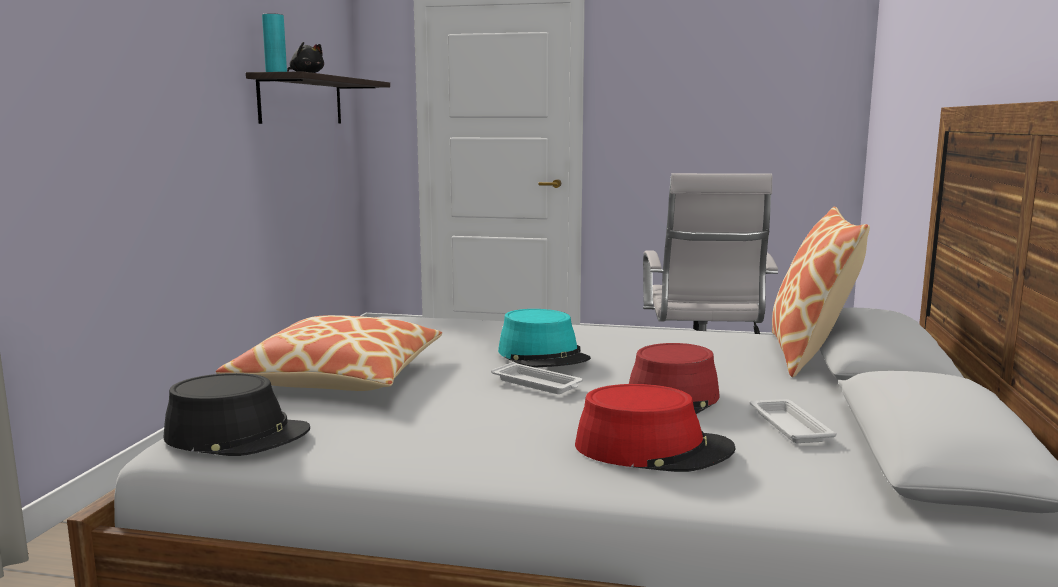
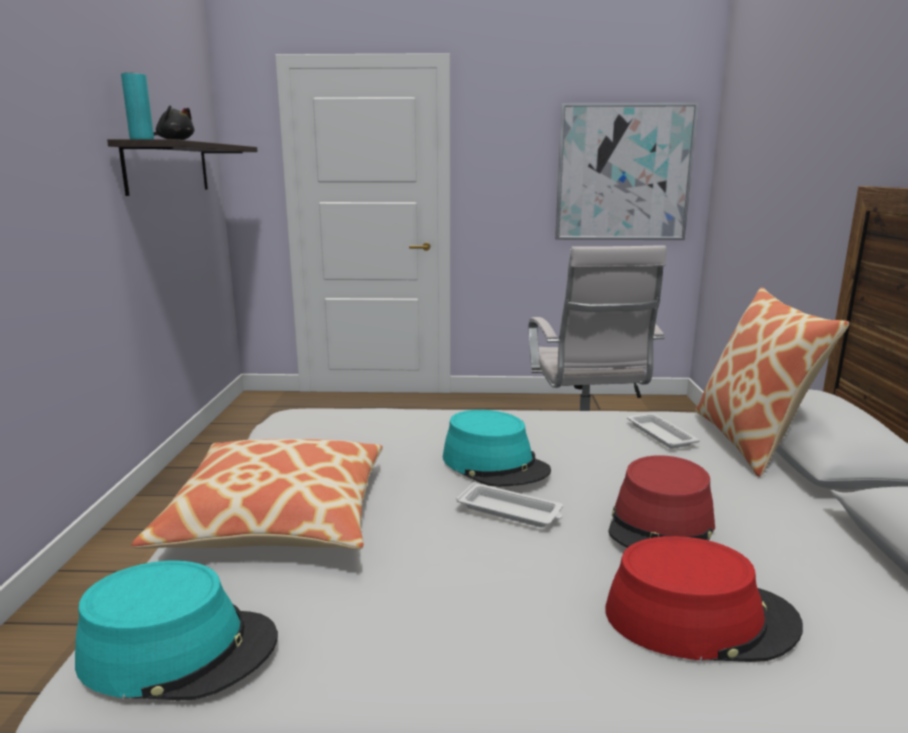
camera: 10 degrees left, 5 degrees up
black hat [163,373,310,456] -> turquoise hat [75,561,278,700]
white tray [750,399,836,443] -> white tray moved to [627,413,700,449]
none -> picture [555,103,699,240]

